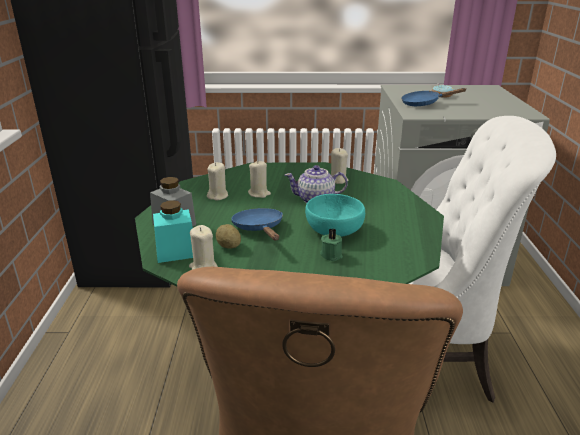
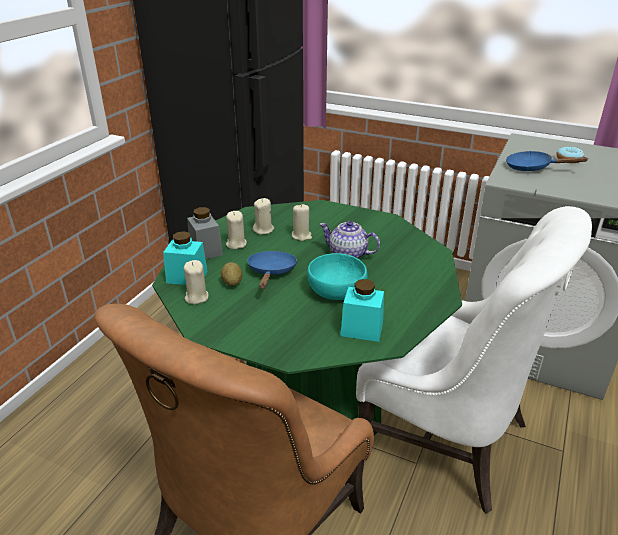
camera: 25 degrees right, 5 degrees up
green candle [320,228,343,261] -> none
beige candle [331,148,348,184] -> beige candle moved to [226,211,247,249]
none -> turquoise jar [340,279,384,342]

